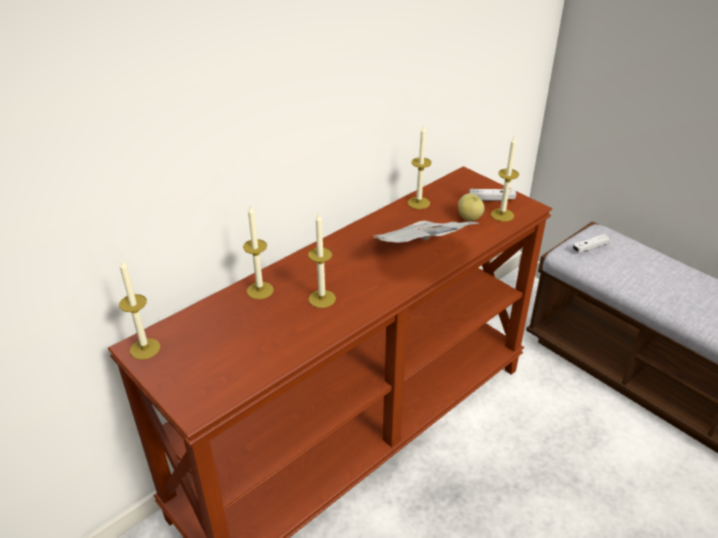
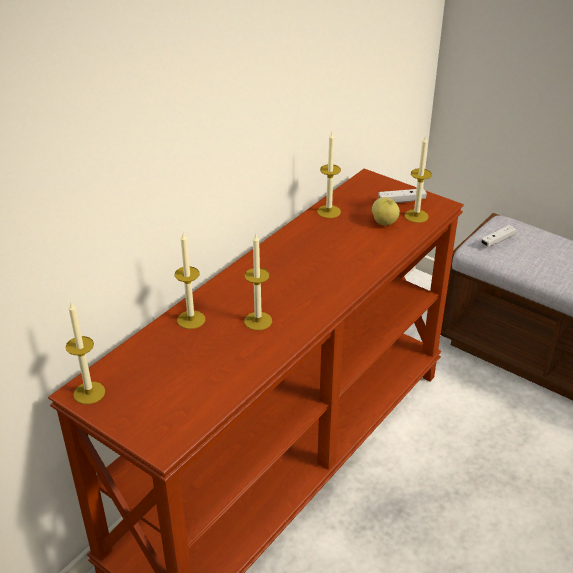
camera: 10 degrees left, 0 degrees up
newspaper [374,221,479,243] -> none

